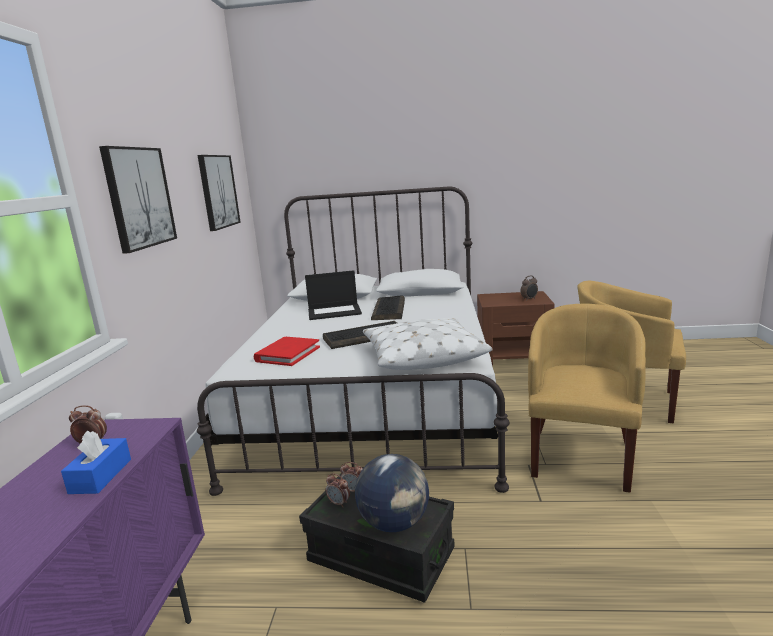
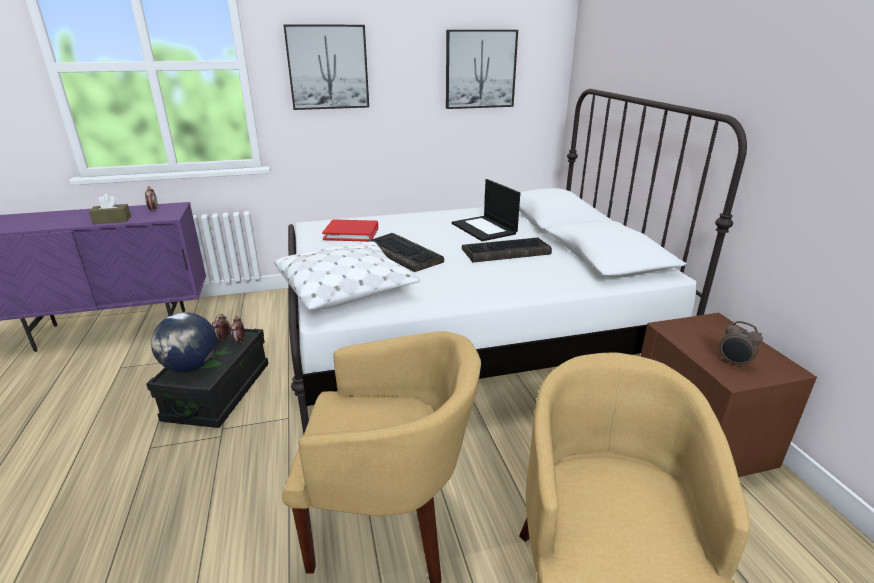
camera: 70 degrees right, 10 degrees up
blue tissue box [61,431,131,494] -> brown tissue box [89,194,131,224]

